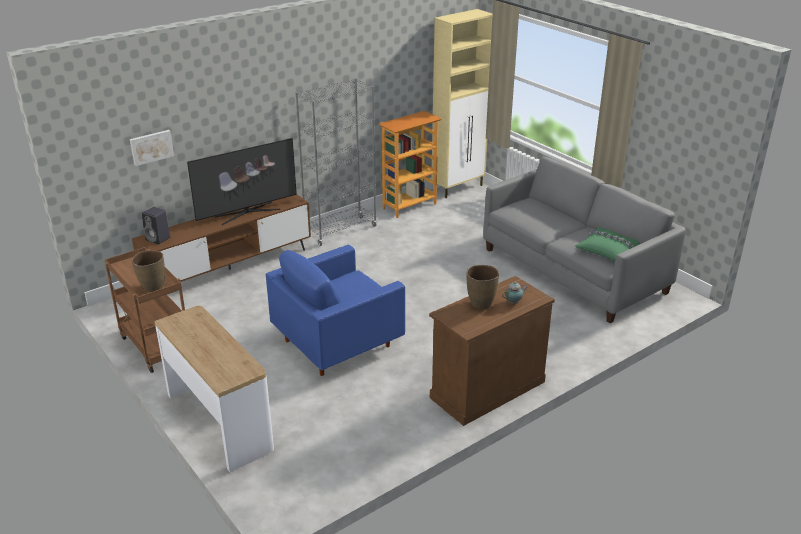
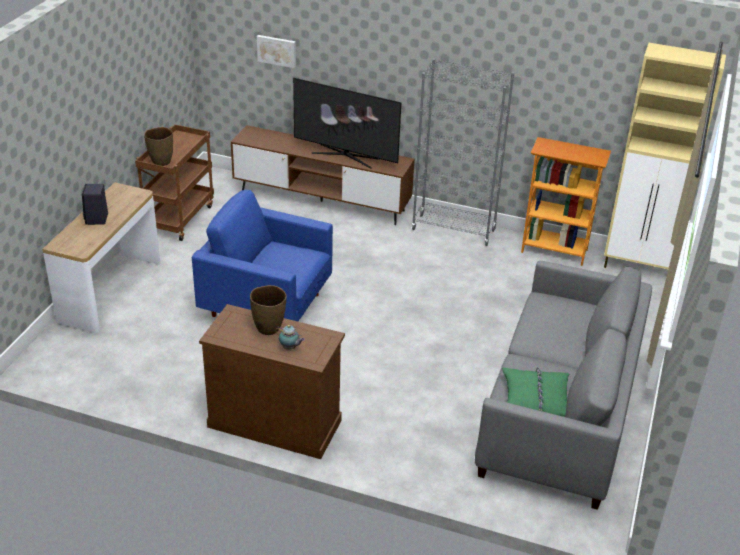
camera: 55 degrees right, 5 degrees up
black speaker [142,207,170,245] -> black speaker moved to [82,184,108,225]

